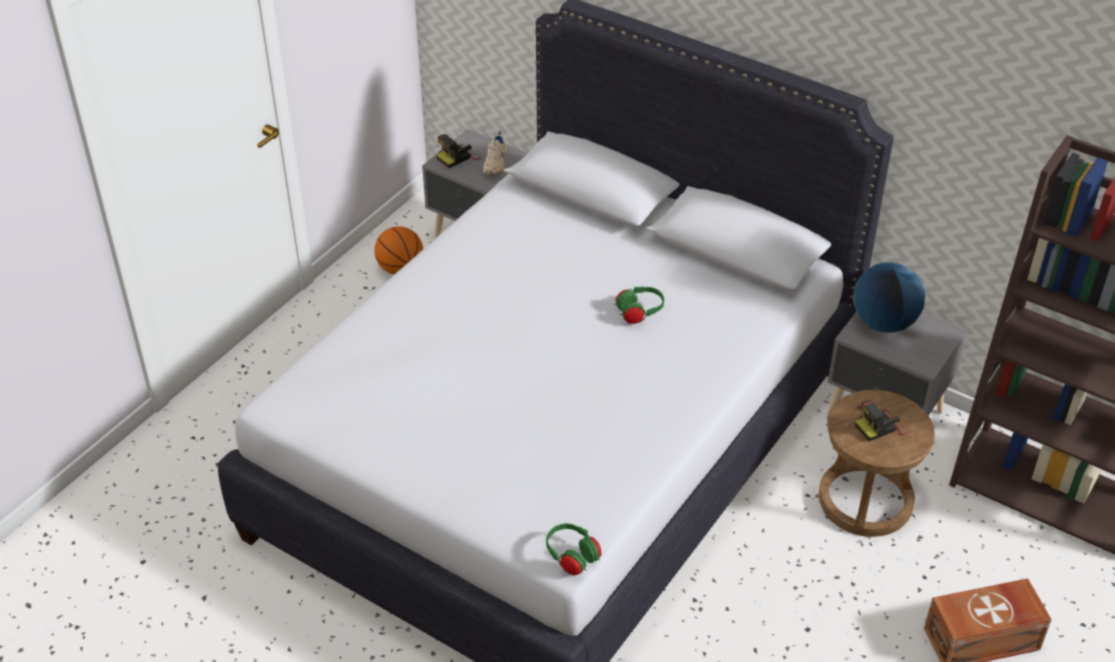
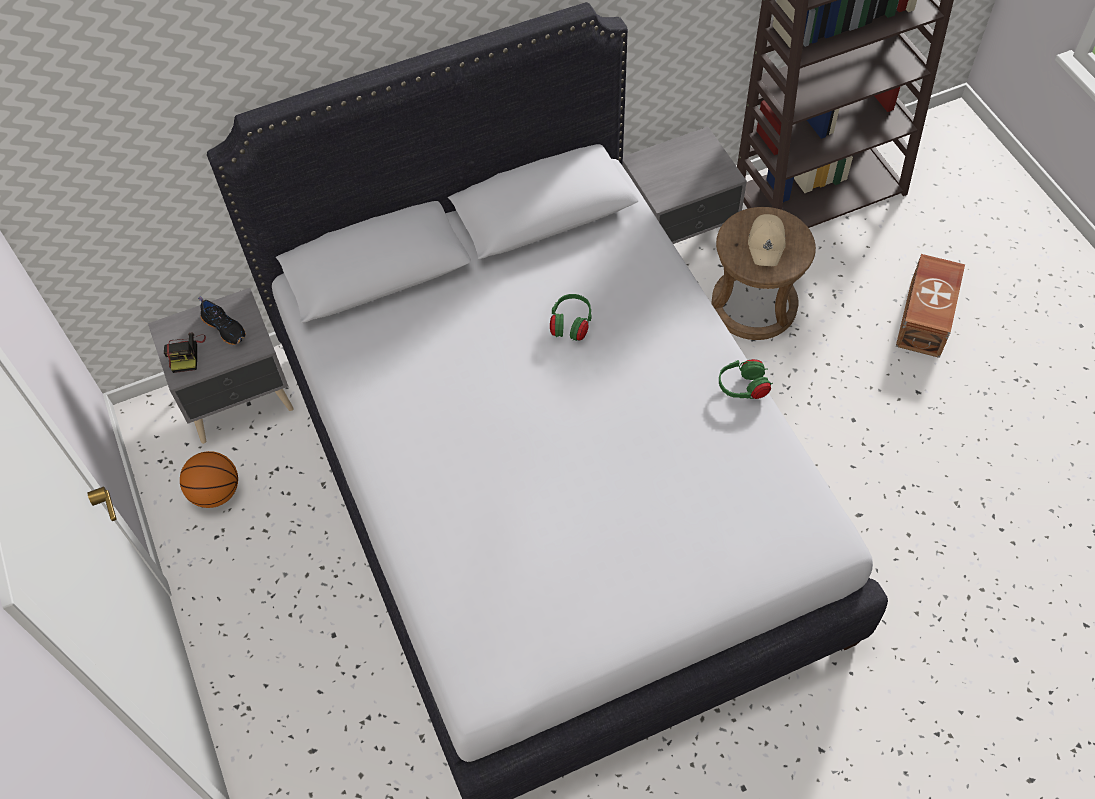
camera: 55 degrees left, 15 degrees up
beige shoe [483,131,507,175] -> black shoe [198,297,246,345]
green headphones [546,523,601,575] -> green headphones moved to [719,359,773,399]
globe [853,262,925,333] -> none
camera [855,400,909,441] -> beige cap [748,214,786,266]

